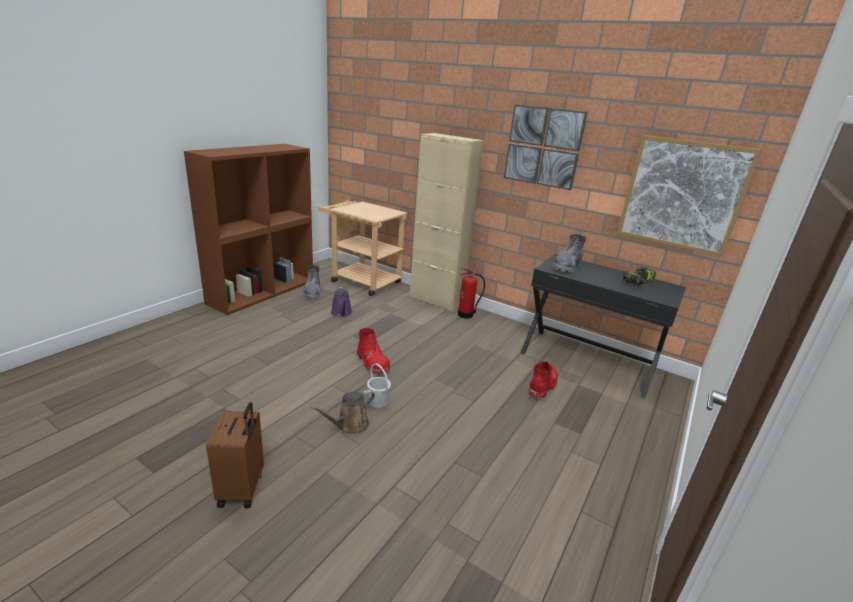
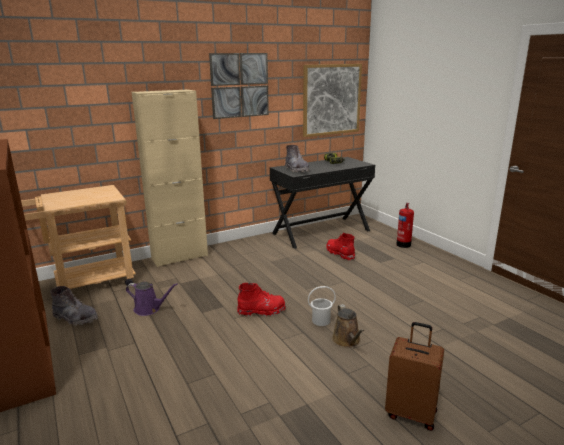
camera: 60 degrees left, 5 degrees down
fire extinguisher [458,268,485,319] -> fire extinguisher moved to [396,203,414,248]

